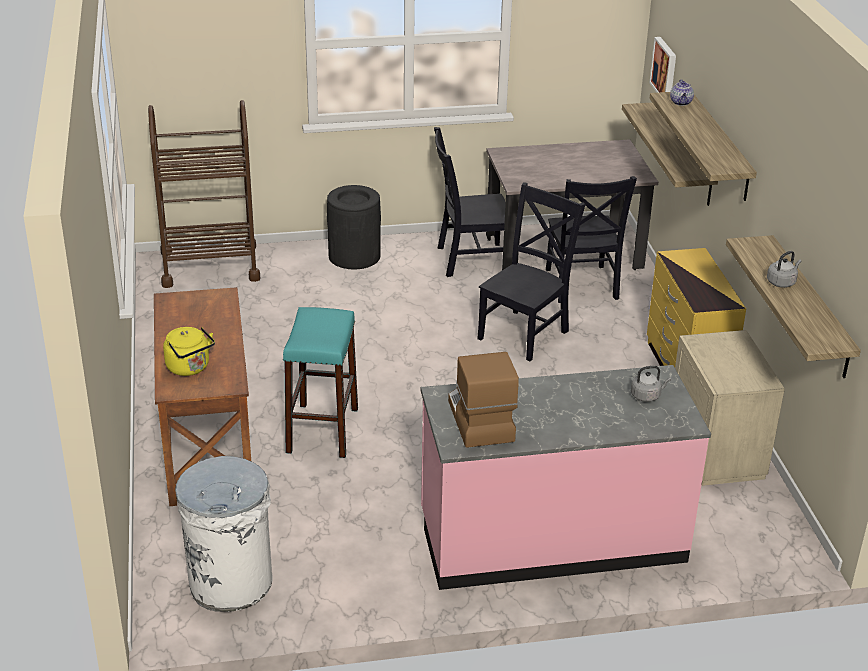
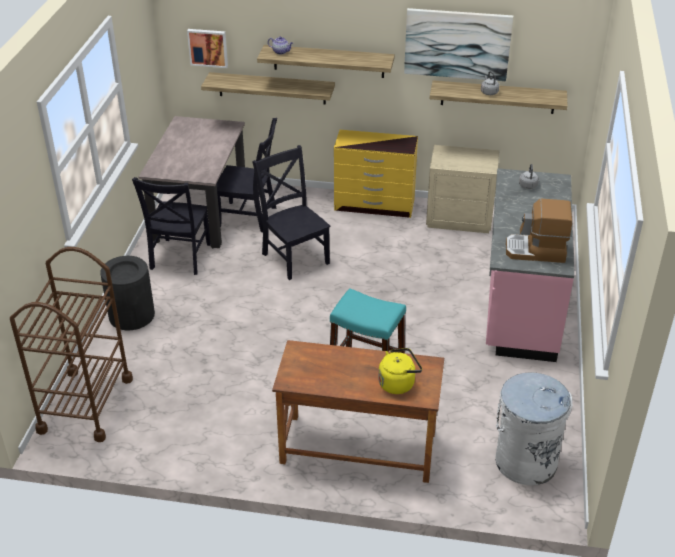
camera: 70 degrees left, 5 degrees up
none -> picture [404,8,513,81]

